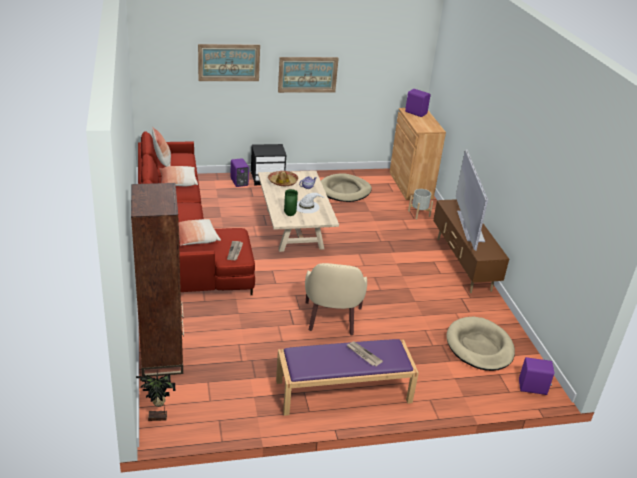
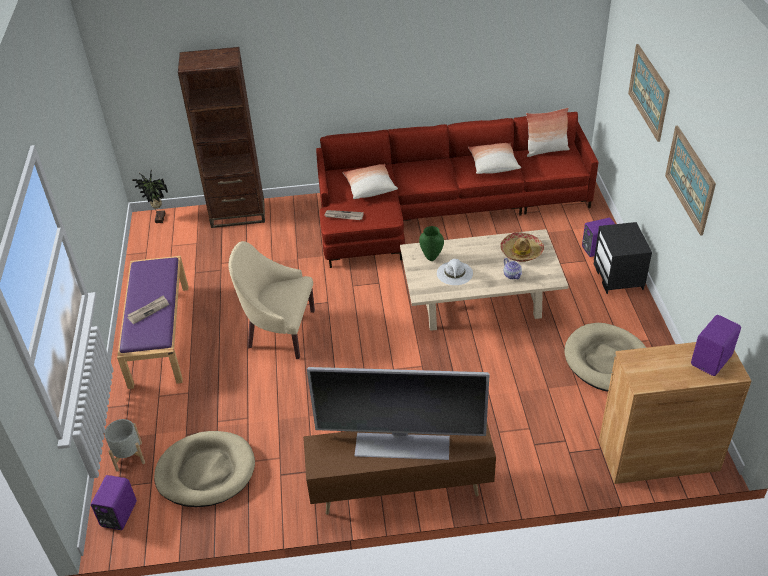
camera: 100 degrees right, 10 degrees up
grey planter [408,189,433,219] -> grey planter moved to [104,419,145,472]

